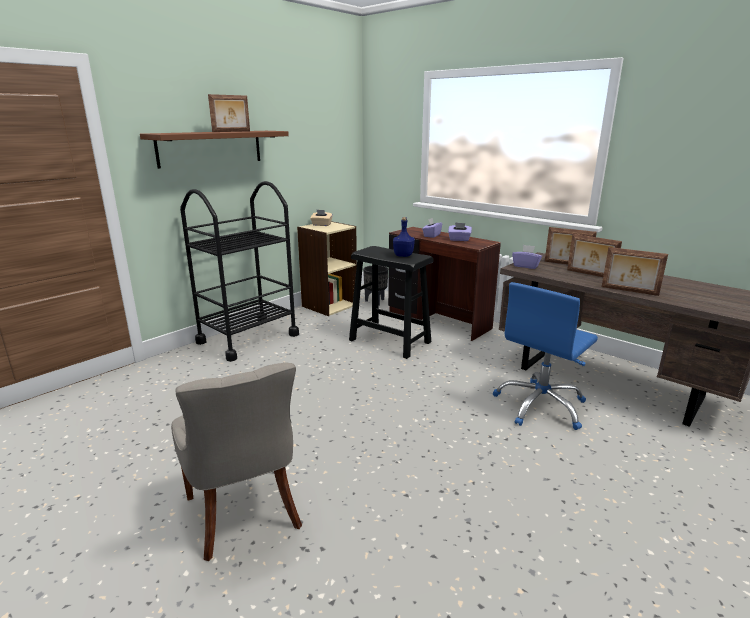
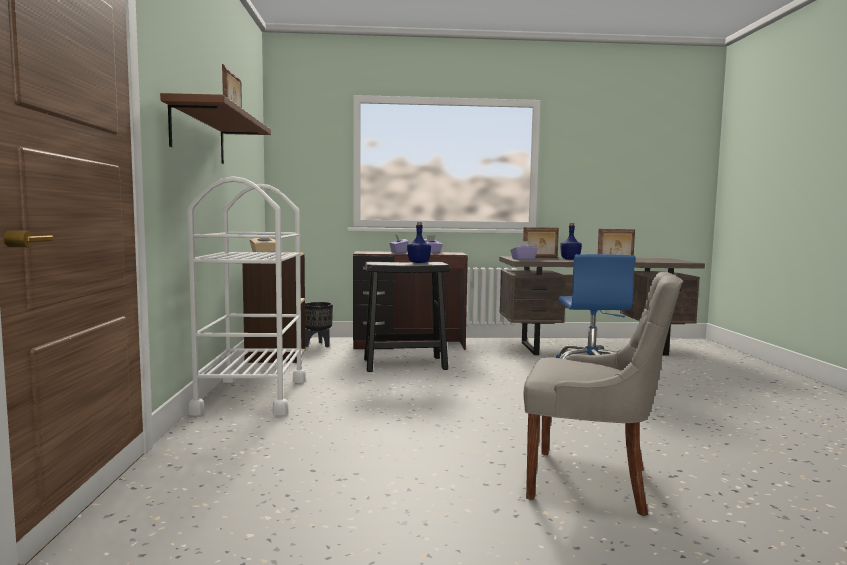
camera: 45 degrees left, 15 degrees down
black cart [180,181,299,362] -> white cart [188,176,306,416]
picture frame [567,234,622,277] -> blue bottle [560,223,582,260]

